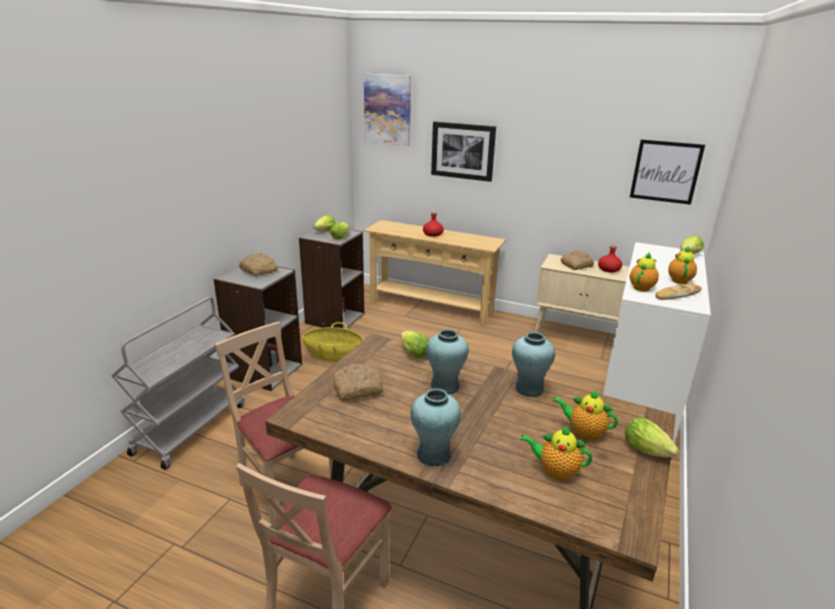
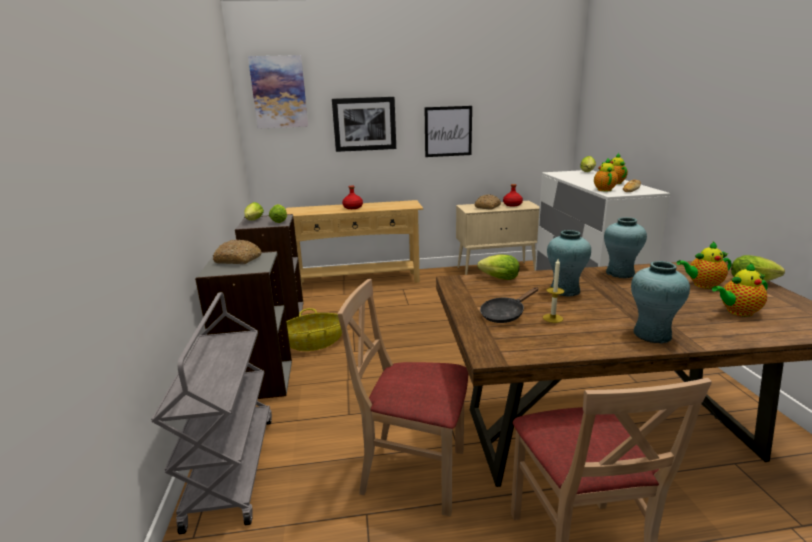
camera: 30 degrees left, 5 degrees down
bread [333,363,384,401] -> black frying pan [480,287,538,323]
picture [630,139,705,205] -> picture moved to [424,106,472,157]
none -> candle [543,259,564,323]

